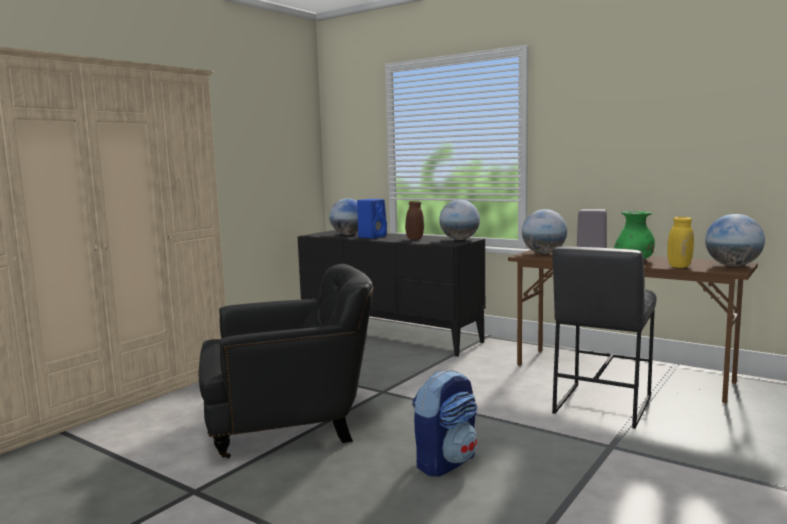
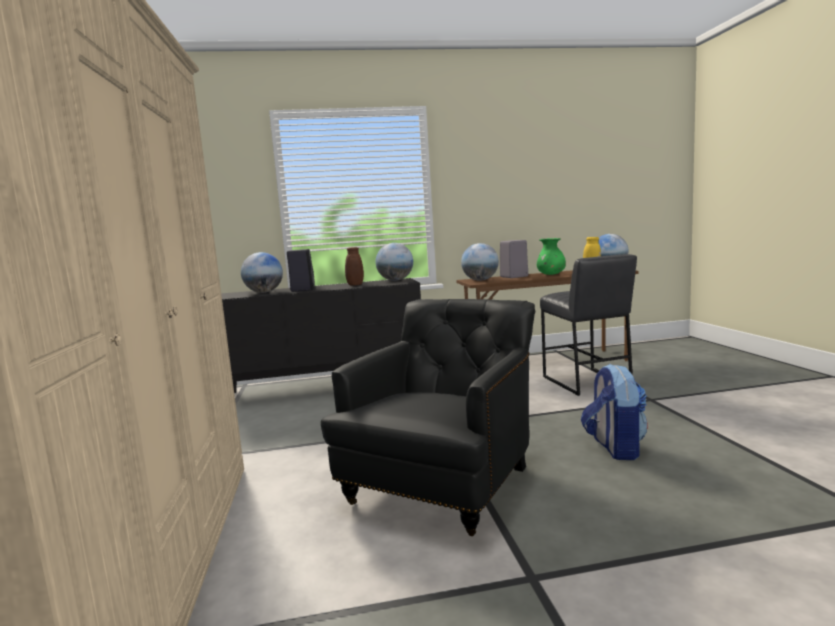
camera: 45 degrees left, 0 degrees up
blue speaker [357,199,387,239] -> black speaker [287,249,315,292]

